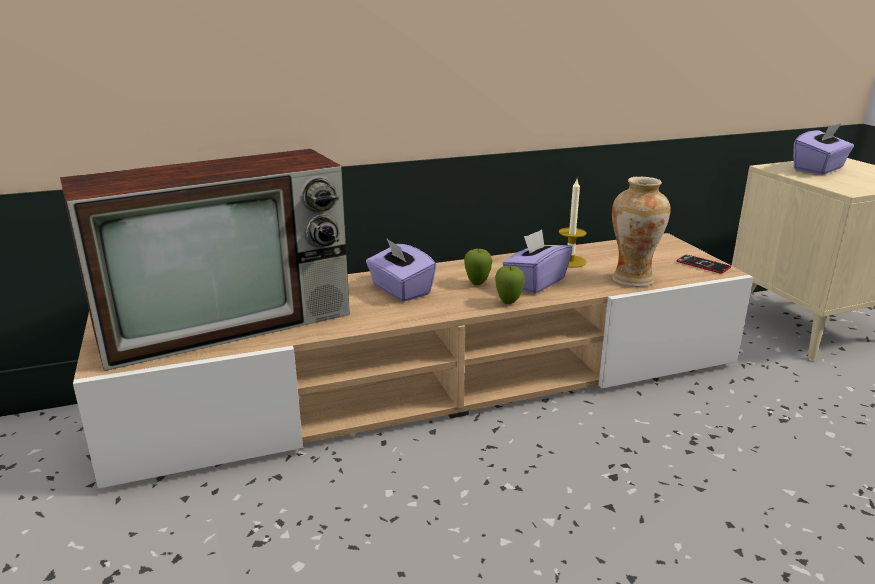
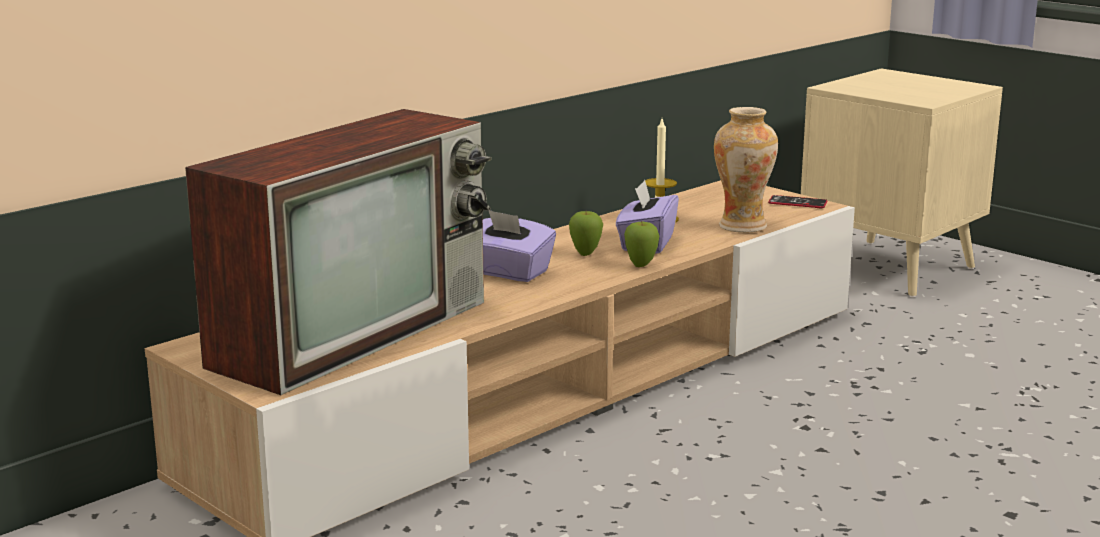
camera: 25 degrees left, 5 degrees down
purple tissue box [793,123,854,175] -> none

